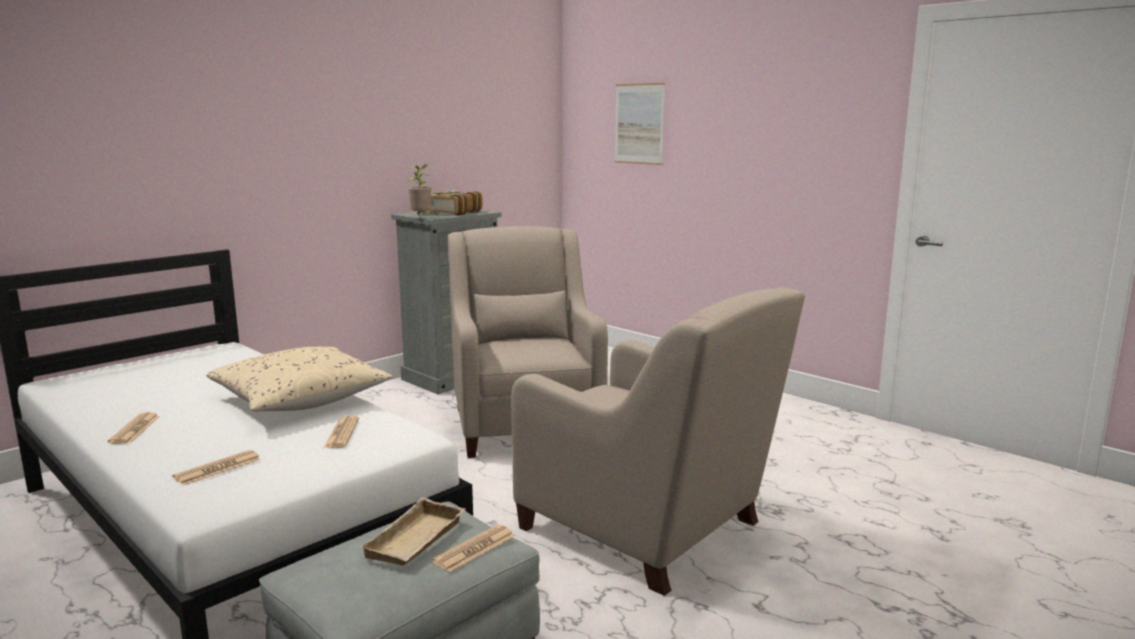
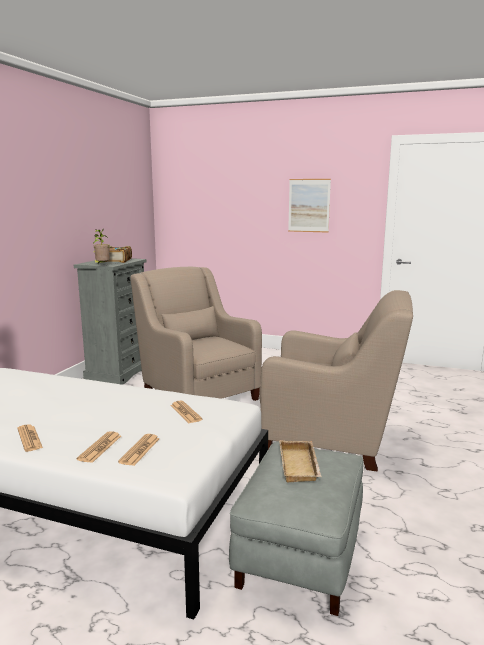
camera: 25 degrees left, 0 degrees up
beige pillow [206,347,393,411] -> none
newspaper [432,524,514,572] -> newspaper moved to [76,431,121,463]
picture [615,83,665,165] -> picture moved to [288,179,331,233]

